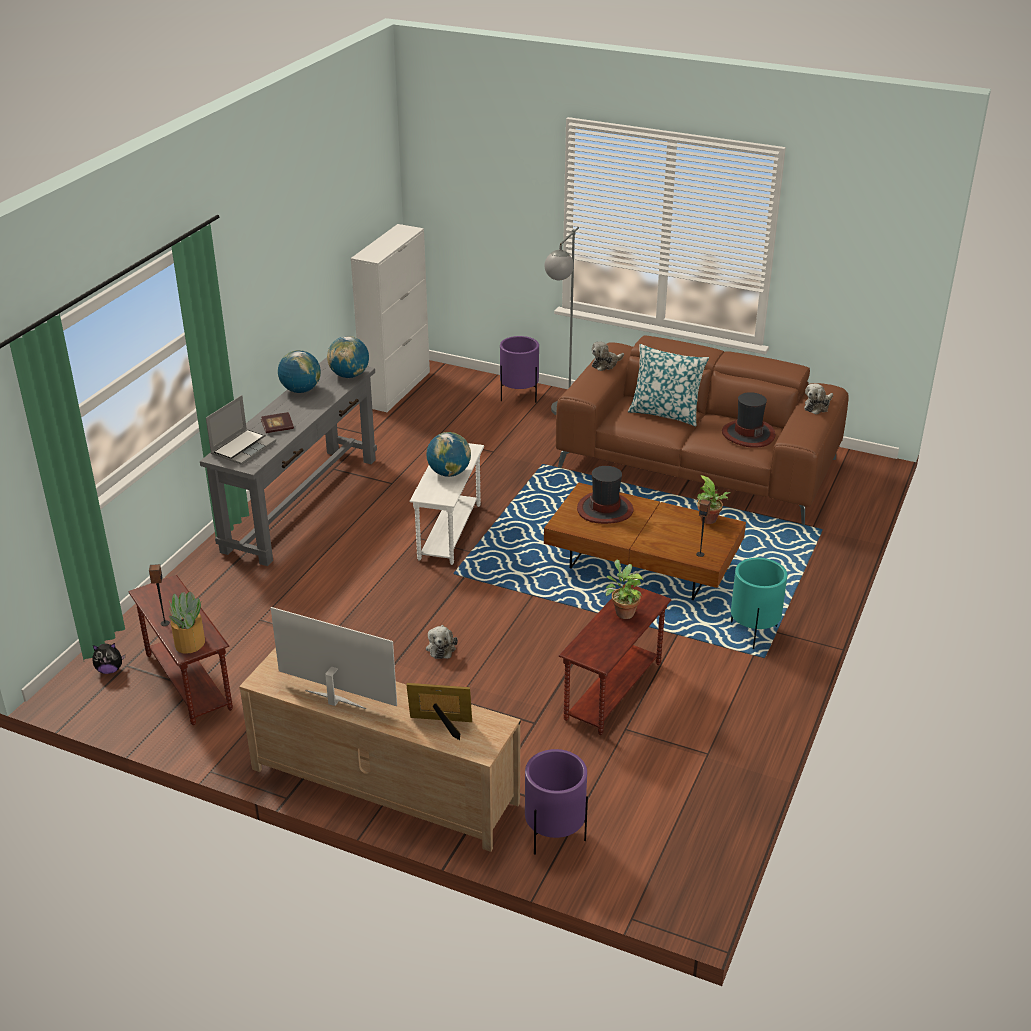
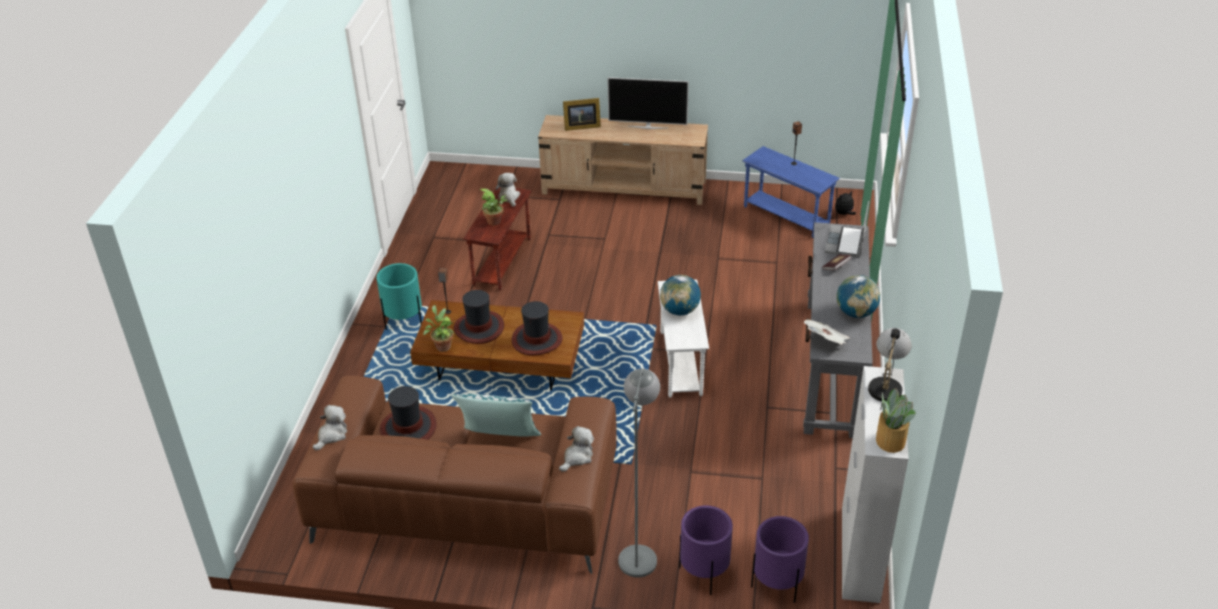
camera: 165 degrees right, 5 degrees up
brown side table [129,575,233,725] -> blue side table [742,146,840,238]
potted plant [169,591,205,654] -> potted plant moved to [876,388,916,453]
globe [327,336,369,378] -> newspaper [804,319,850,345]
plush toy [426,625,458,659] -> plush toy moved to [496,173,520,207]
purple planter [525,749,588,855] -> purple planter moved to [751,516,809,603]
none -> hat [454,290,504,344]
none -> table lamp [868,328,912,410]

